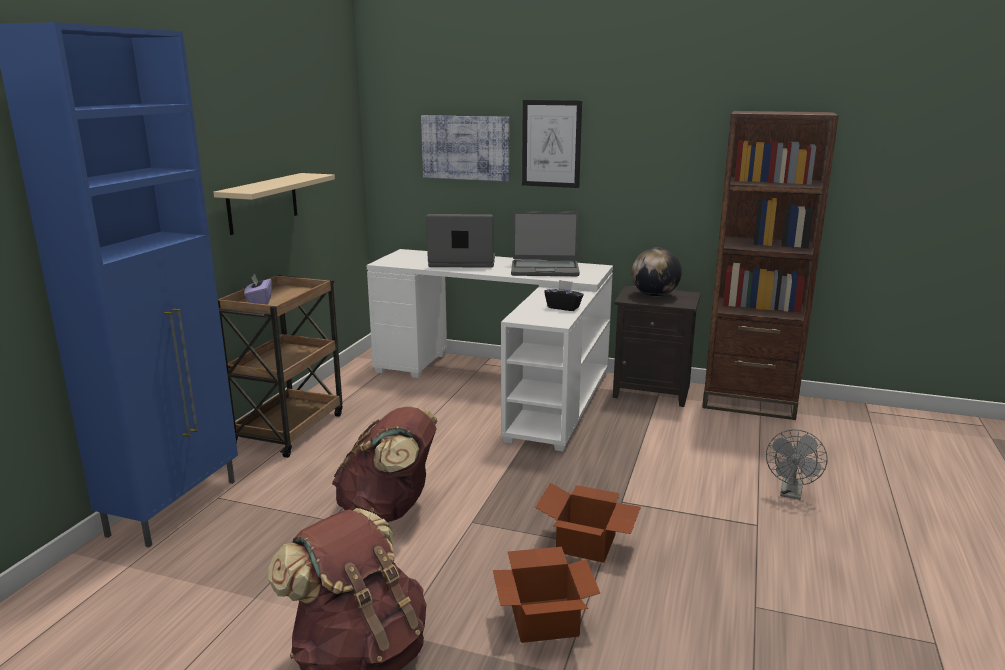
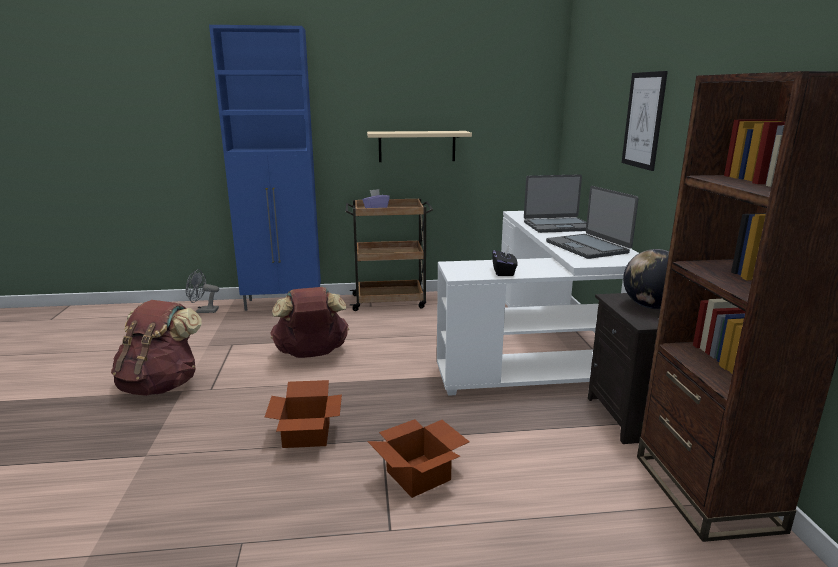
camera: 65 degrees right, 0 degrees up
picture [421,115,510,181] -> none
laptop [426,214,495,268] -> laptop turned 105 degrees clockwise [524,174,587,233]
cardboard box [493,547,600,643] -> cardboard box moved to [367,419,470,498]
grey fan [766,429,827,500] -> grey fan moved to [186,269,219,313]

